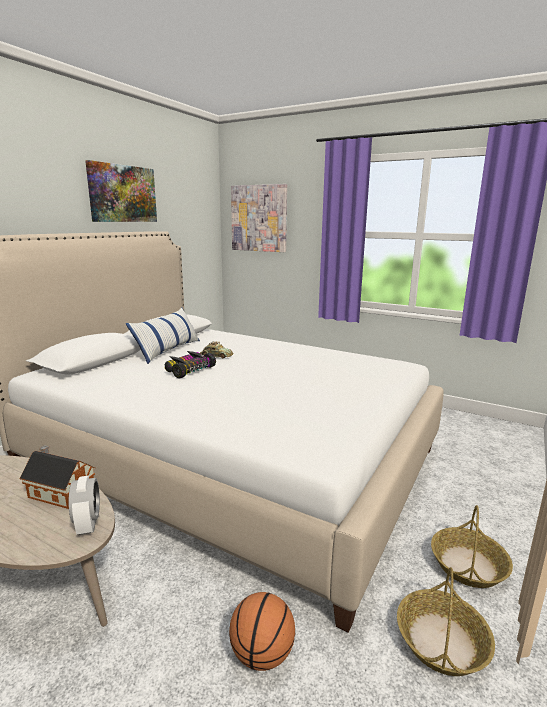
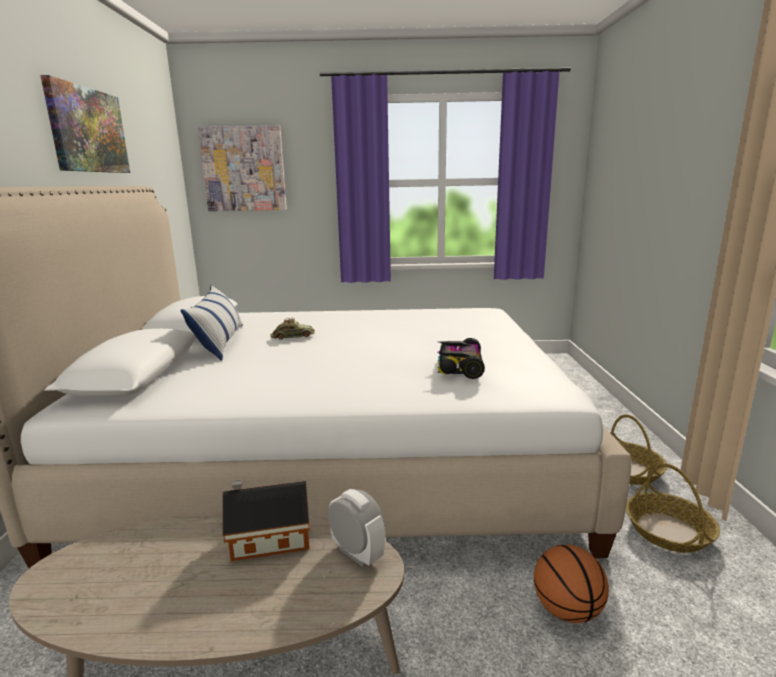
camera: 30 degrees left, 0 degrees up
toy car [164,351,216,379] -> toy car moved to [438,338,485,379]

